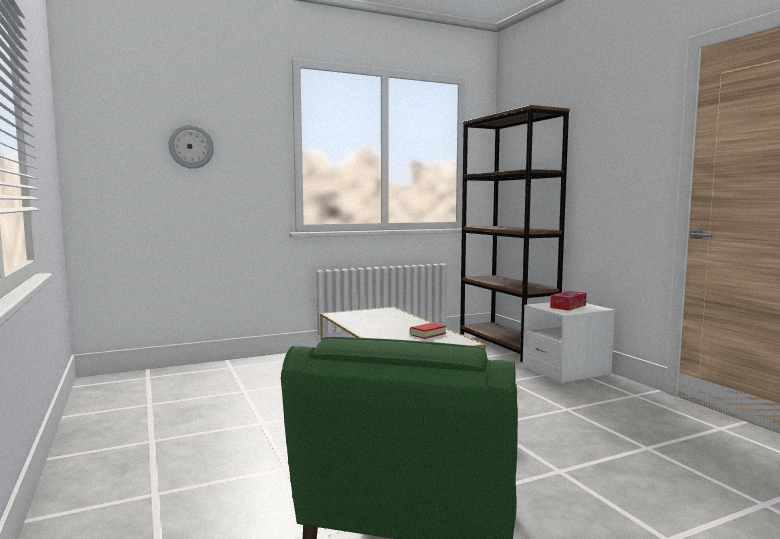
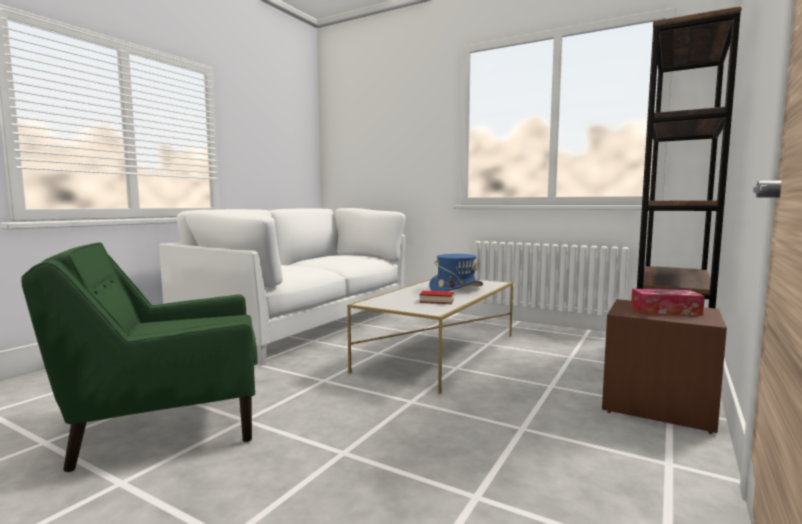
camera: 55 degrees right, 0 degrees up
wall clock [169,125,214,169] -> none
white nightstand [523,302,615,384] -> brown nightstand [602,299,727,434]
none -> white sofa [159,208,405,366]
none -> blue hat [429,254,483,291]

